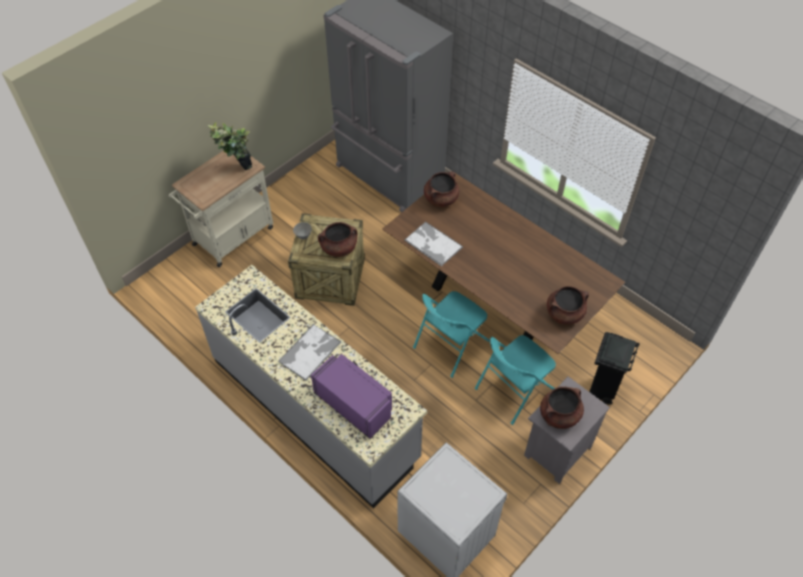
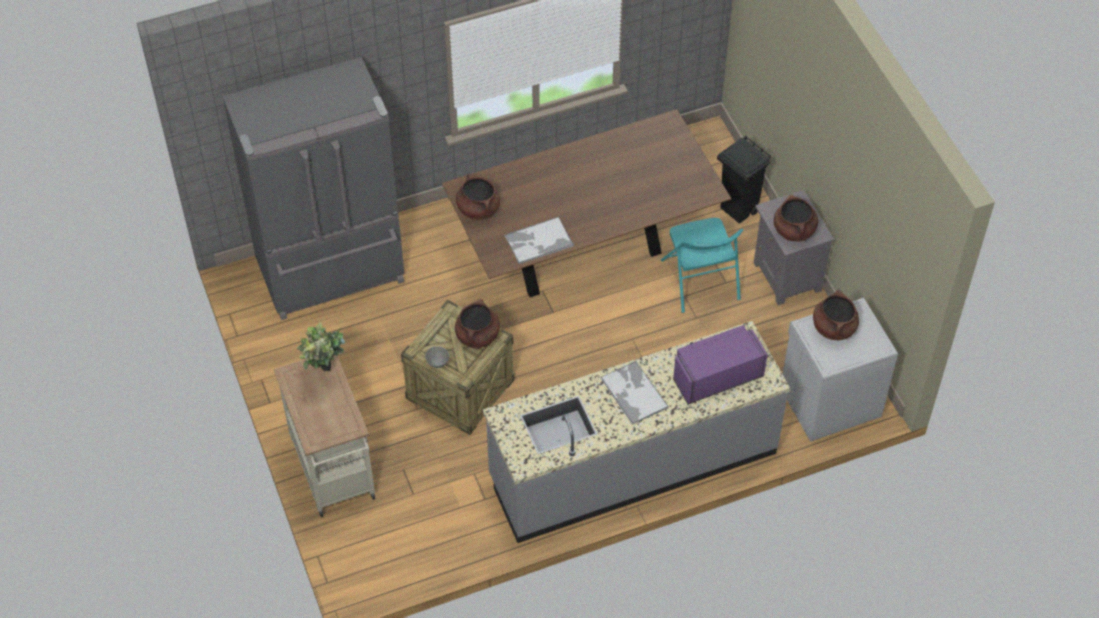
camera: 65 degrees left, 0 degrees up
turquoise chair [413,291,490,378] -> none
brown cooking pot [547,286,589,325] -> brown cooking pot moved to [813,289,859,340]

